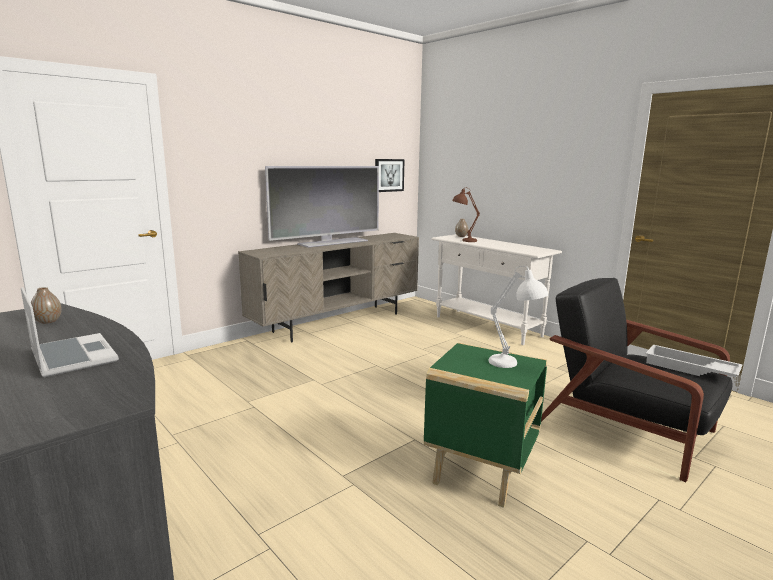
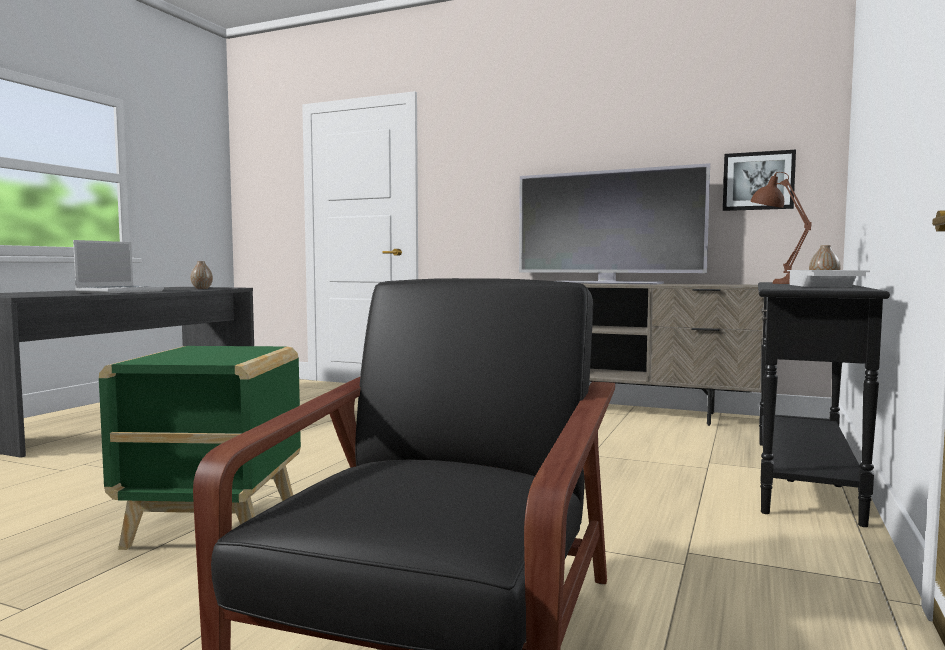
camera: 65 degrees right, 10 degrees down
white console table [431,234,562,345] -> black console table [758,282,890,527]
white table lamp [489,266,548,368] -> none
white tray [645,345,743,377] -> white tray moved to [787,270,870,287]

